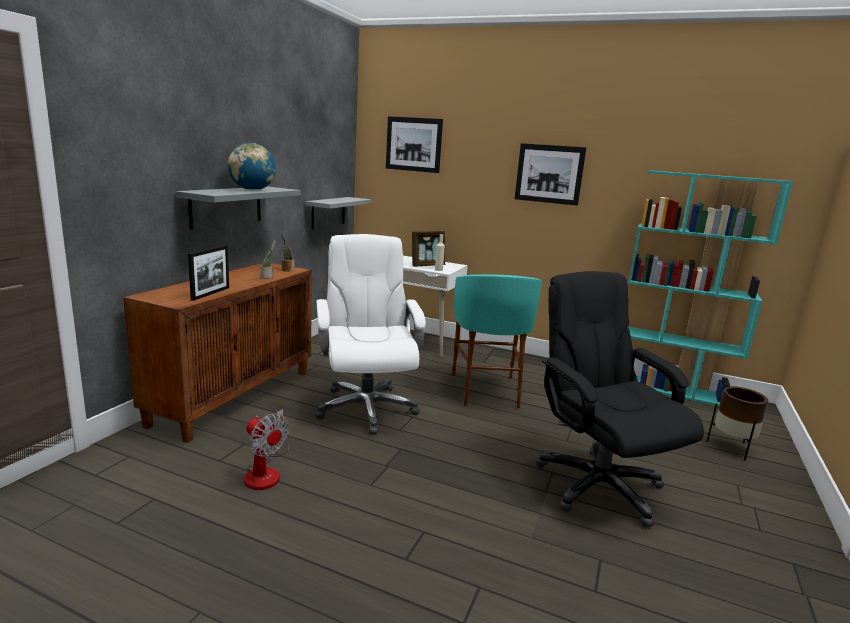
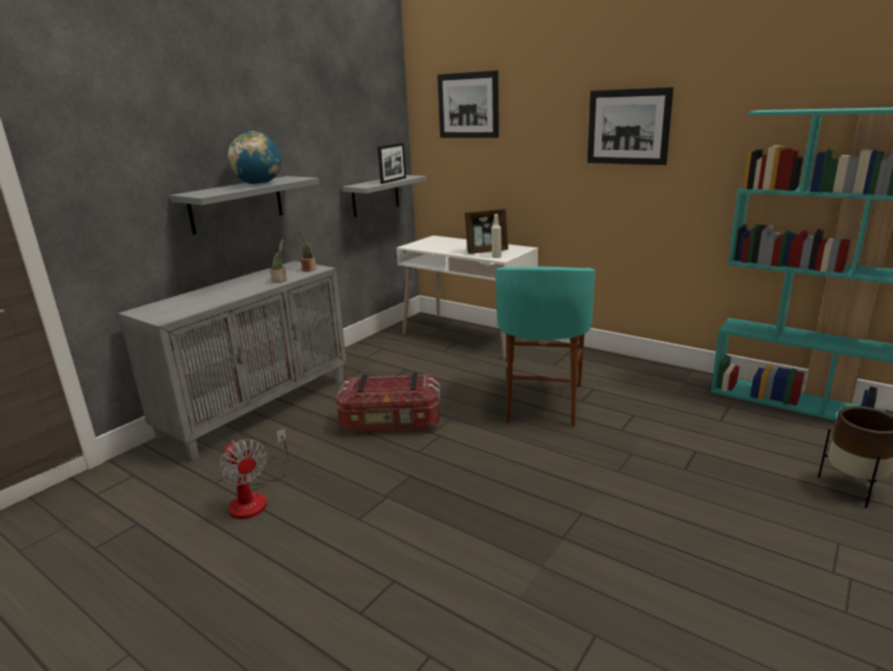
camera: 15 degrees right, 5 degrees up
brown cabinet [123,263,312,443] -> grey cabinet [118,261,347,462]
picture frame [188,245,229,301] -> picture frame moved to [378,143,406,184]
white office chair [315,234,426,435] -> storage box [336,373,440,434]
black office chair [536,271,704,528] -> none

